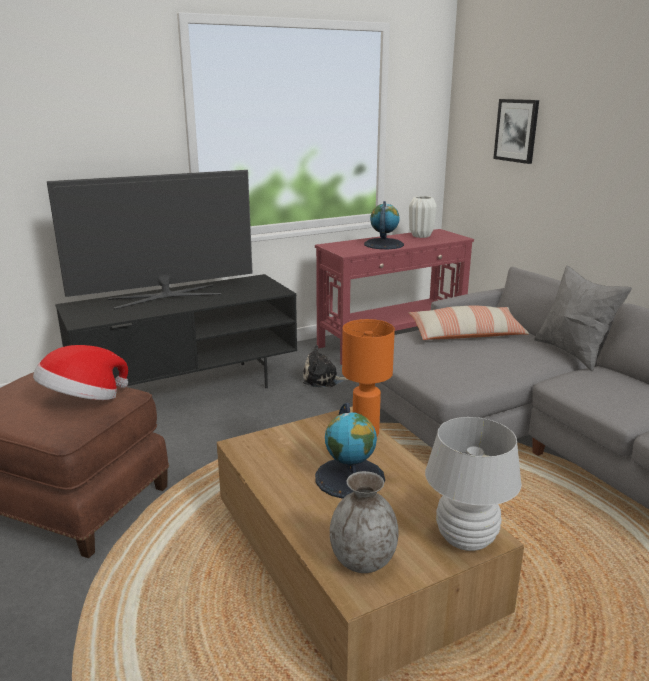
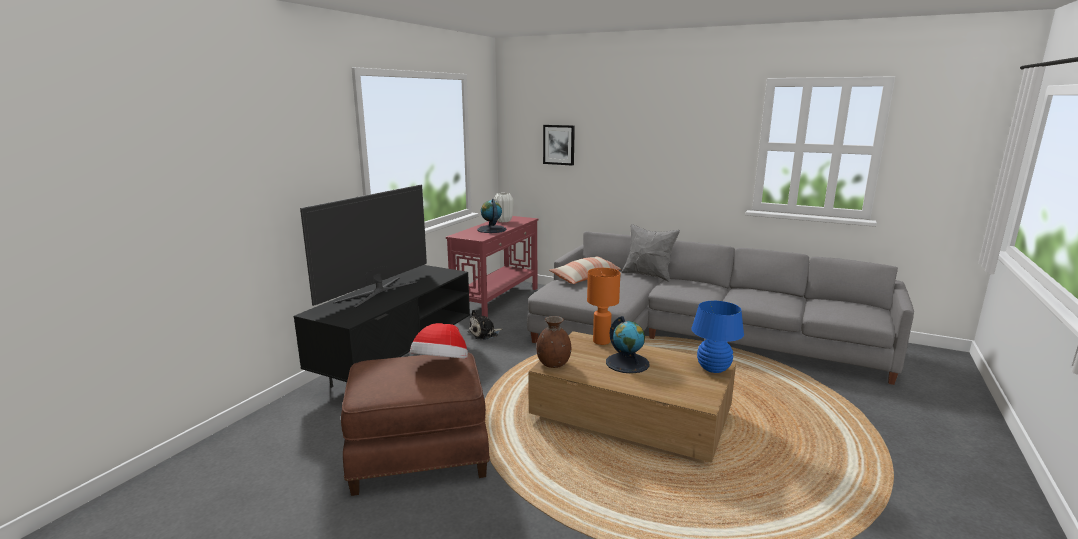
camera: 35 degrees left, 5 degrees down
grey vase [330,471,399,573] -> none
white table lamp [425,417,522,551] -> blue table lamp [691,301,744,373]
none -> brown vase [536,316,571,368]

